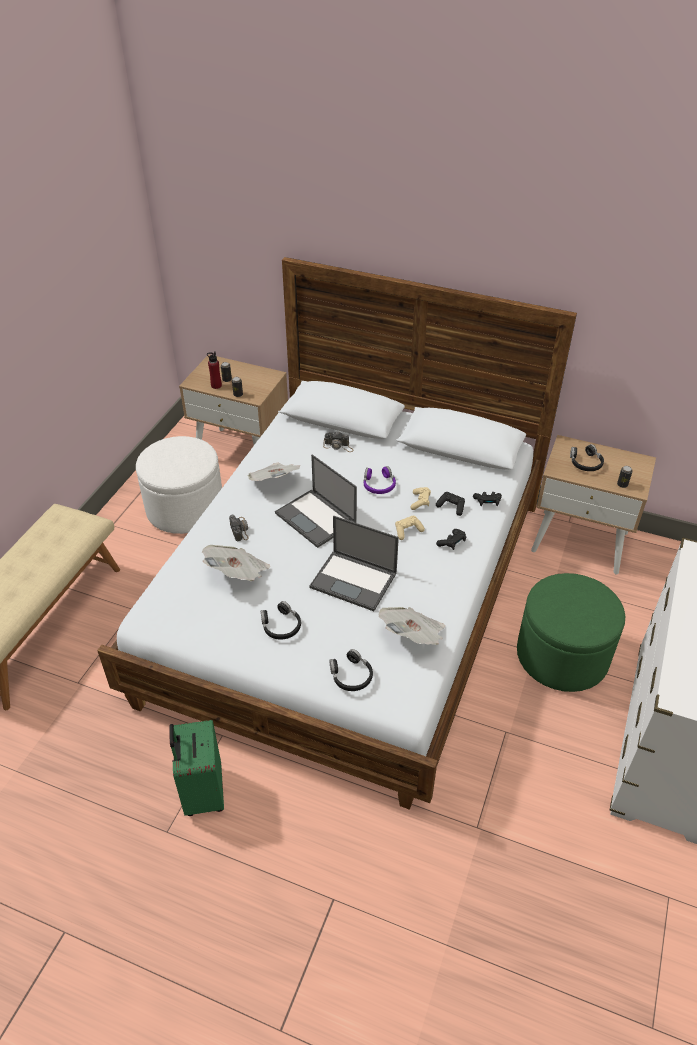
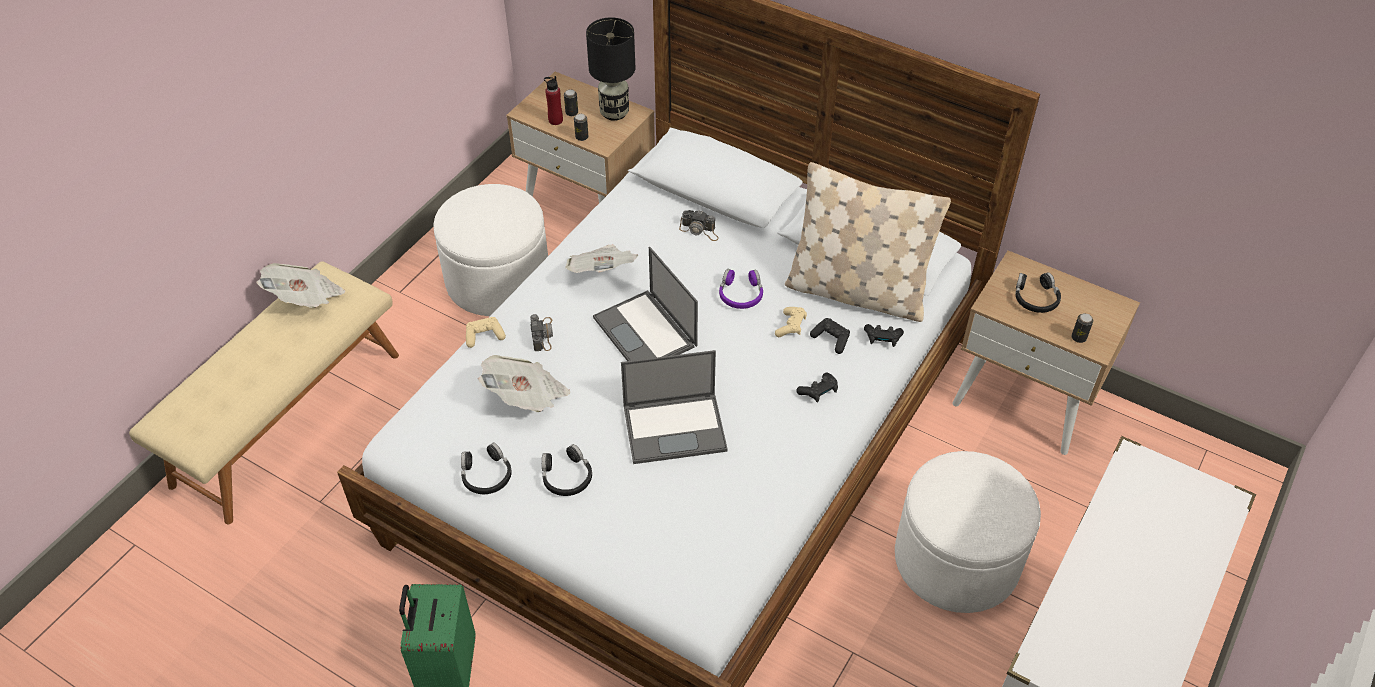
camera: 10 degrees right, 5 degrees up
laptop [309,515,399,611] -> laptop turned 45 degrees counterclockwise [621,350,728,464]
black headphones [329,649,373,691] -> black headphones moved to [461,443,512,494]
newspaper [379,607,445,645] -> newspaper moved to [256,263,345,308]
beige game controller [395,516,425,540] -> beige game controller moved to [466,317,506,348]
green ottoman [517,573,625,692] -> white ottoman [895,451,1041,613]
none -> black table lamp [586,17,635,121]
none -> beige pillow [785,162,951,322]

